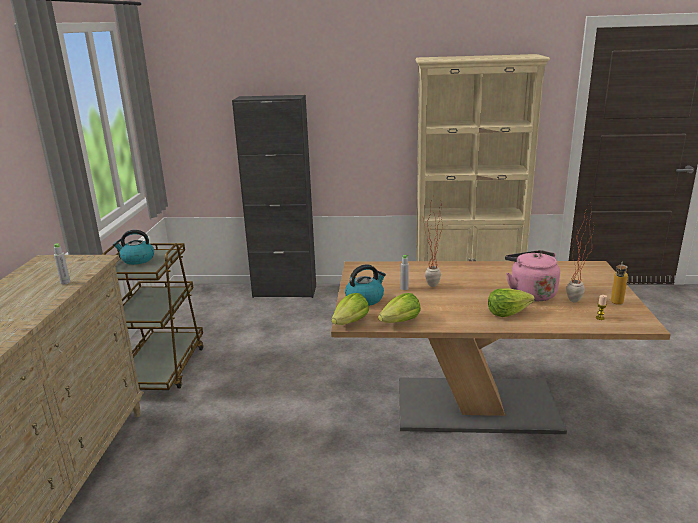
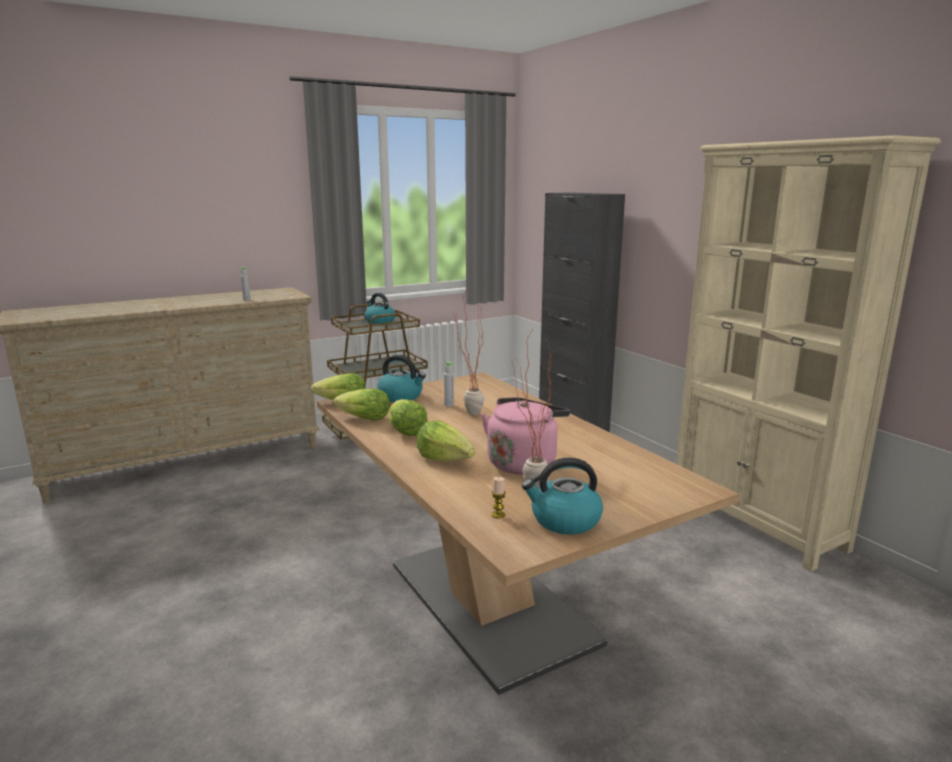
camera: 55 degrees right, 5 degrees down
bottle [611,262,628,305] -> kettle [522,458,603,534]
none -> lettuce [389,399,428,436]

